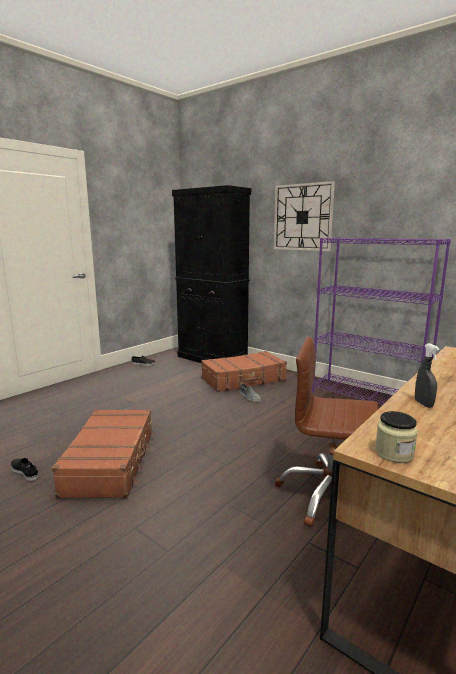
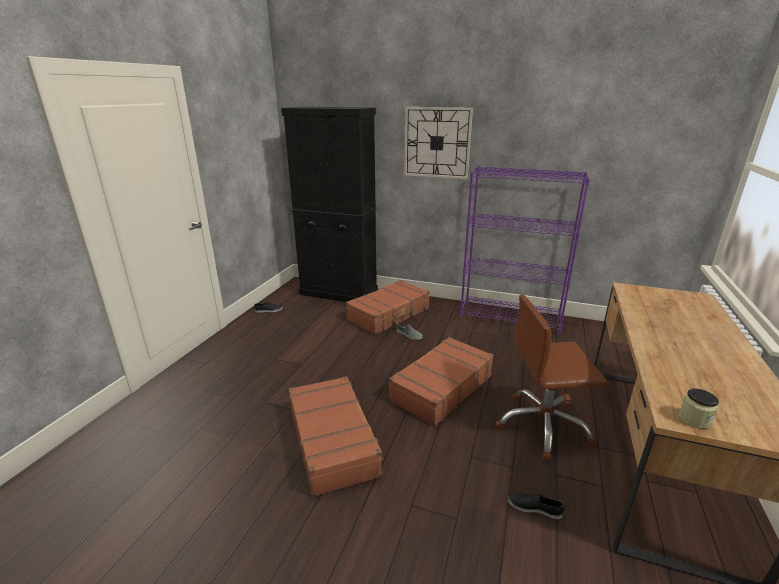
camera: 20 degrees left, 10 degrees up
black shoe [11,458,38,481] -> black shoe moved to [508,493,564,519]
grey spray bottle [415,343,439,408] -> none
none -> brown suitcase [389,337,494,426]

